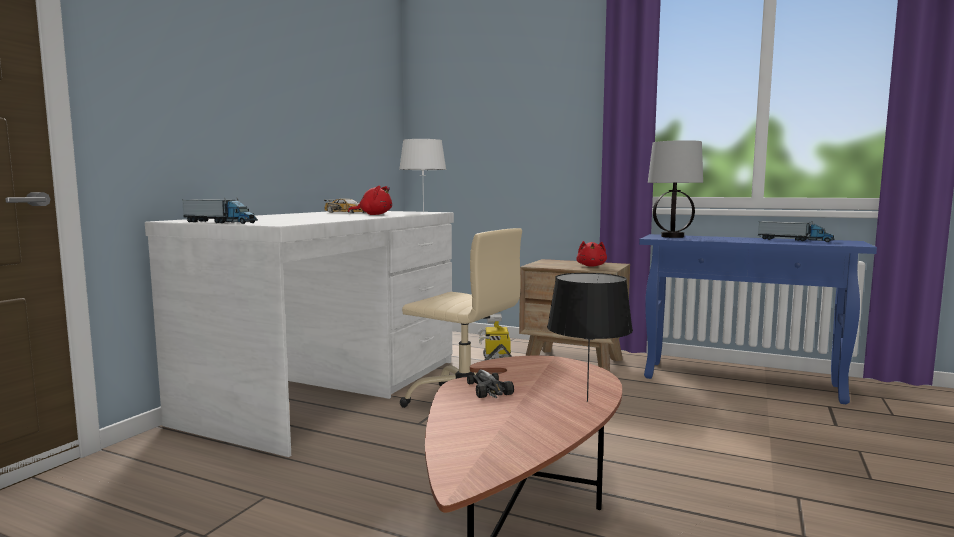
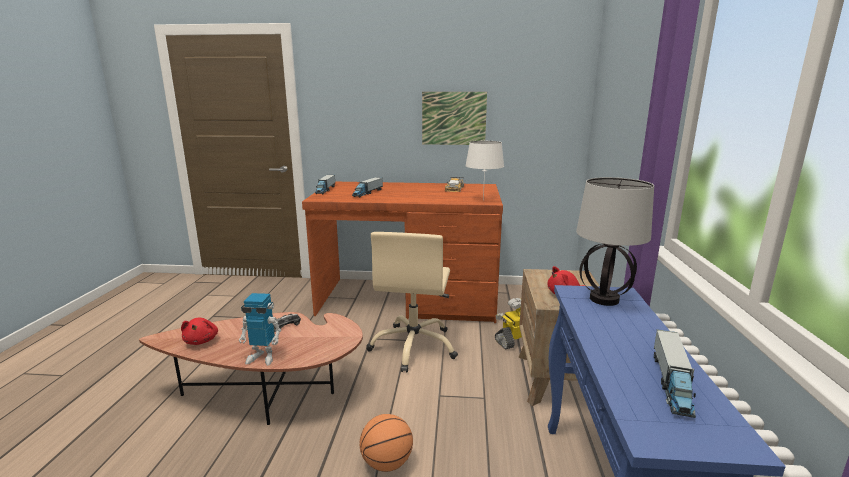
camera: 70 degrees right, 10 degrees up
white desk [145,211,454,457] -> brown desk [302,182,503,323]
red plush toy [348,185,392,215] -> red plush toy moved to [181,318,218,345]
black table lamp [547,273,633,402] -> toy robot [239,293,281,366]
none -> toy truck [352,177,383,197]
none -> basketball [360,414,413,472]
none -> picture [422,92,487,145]

